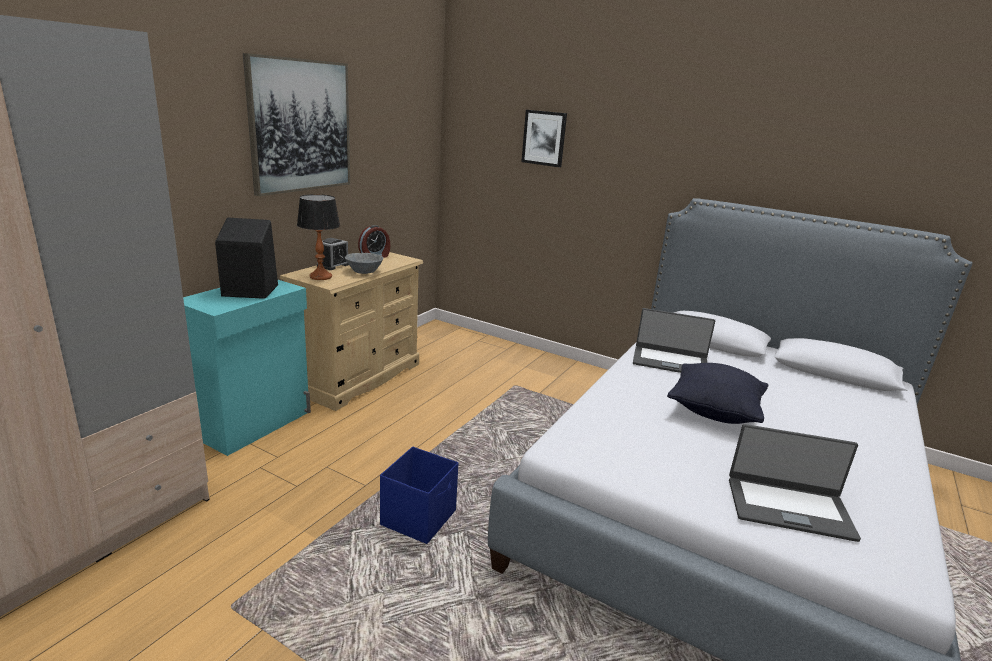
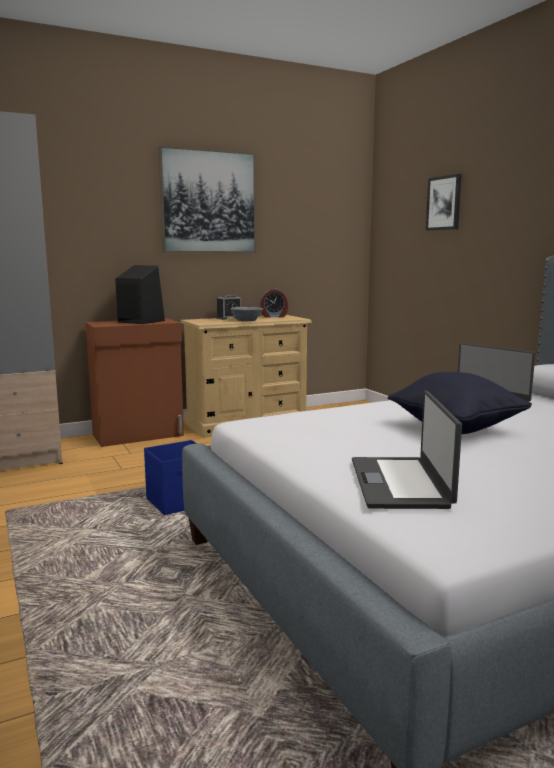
camera: 35 degrees right, 10 degrees down
turquoise cabinet [183,280,311,456] -> brown cabinet [85,318,184,447]
table lamp [297,194,340,280] -> none
laptop [729,424,861,542] -> laptop turned 45 degrees clockwise [352,391,462,509]

